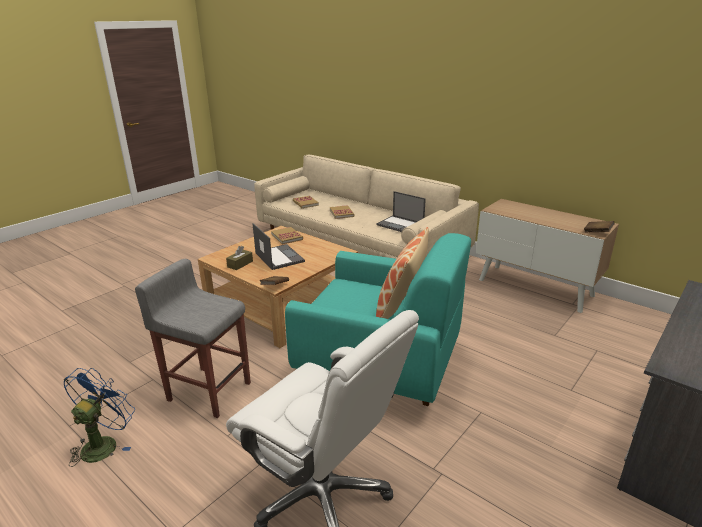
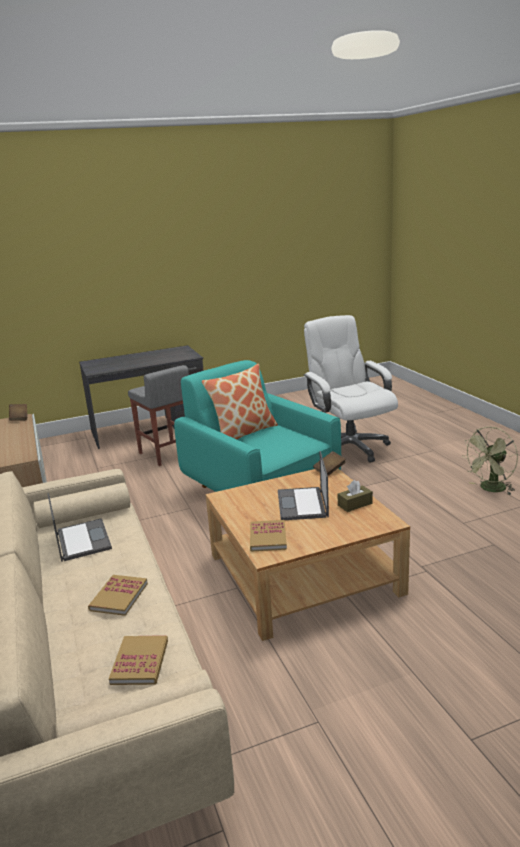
camera: 150 degrees left, 5 degrees down
blue fan [64,368,135,467] -> green fan [465,427,518,495]
grey stool [135,259,251,418] -> grey stool moved to [128,365,189,466]

